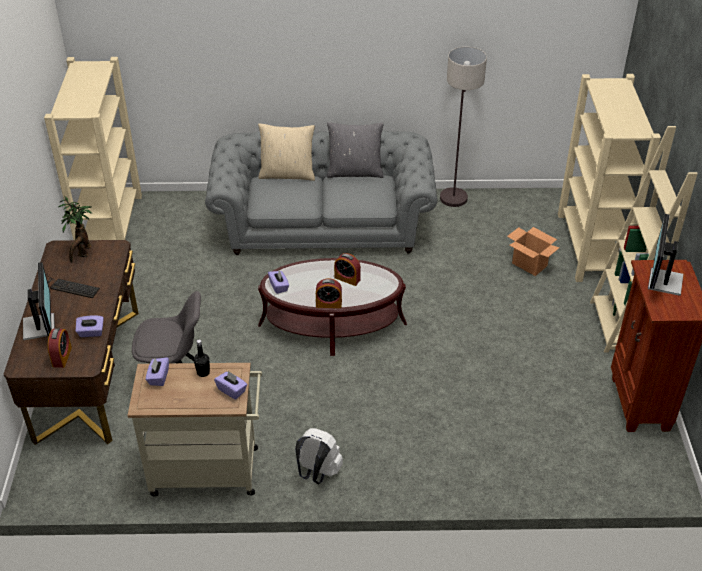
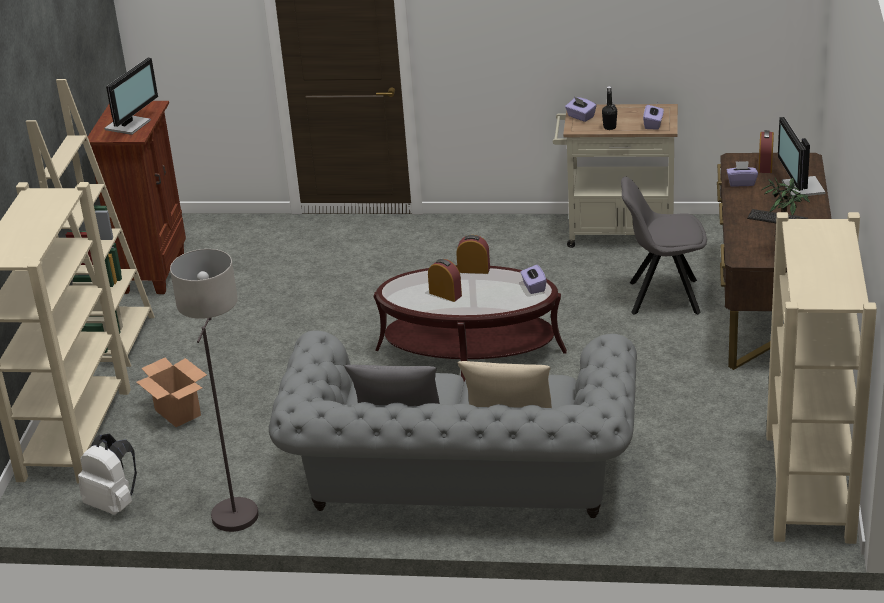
camera: 170 degrees left, 10 degrees down
white backpack [295,428,343,484] -> white backpack moved to [78,434,137,515]

